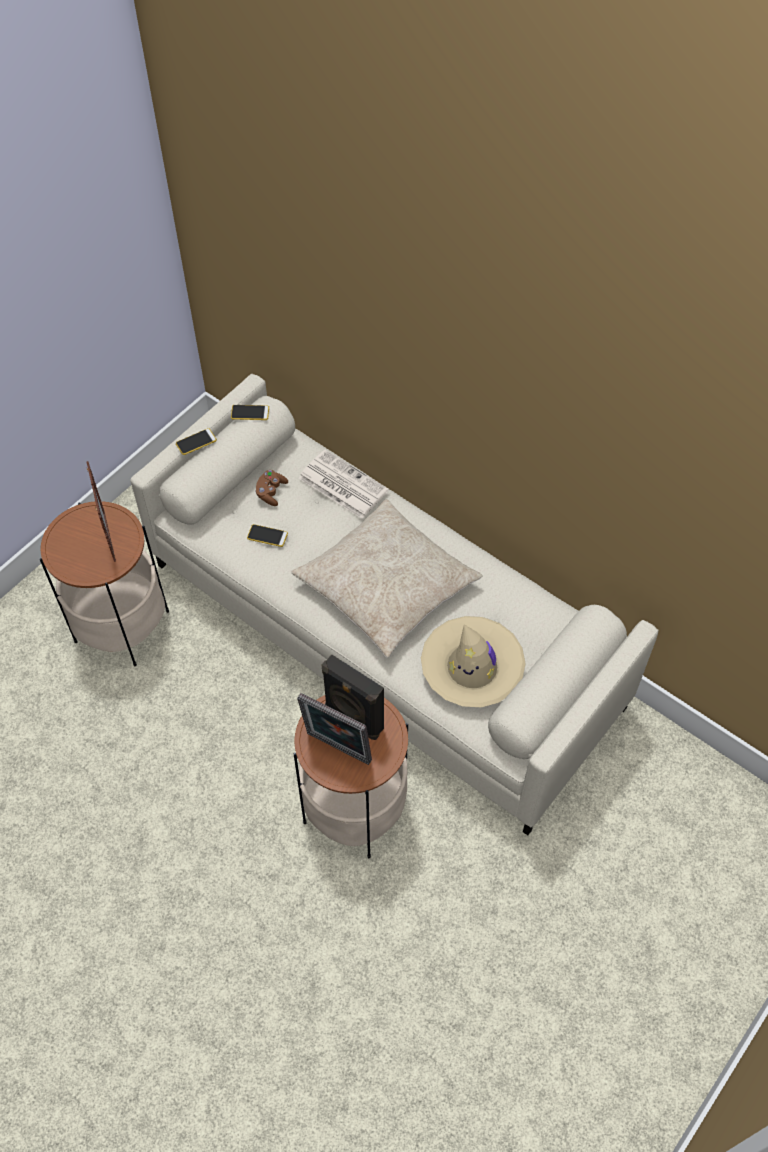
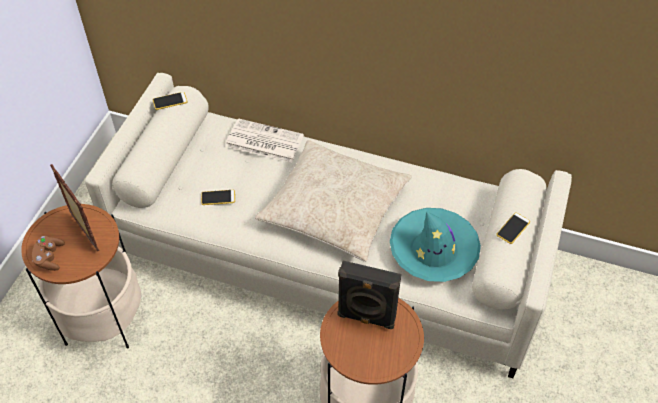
camera: 20 degrees left, 5 degrees down
phone [176,428,217,455] -> phone moved to [496,213,530,244]
brown game controller [255,470,288,506] -> brown game controller moved to [32,236,65,271]
picture frame [297,693,372,765] -> none
beige hat [421,616,526,707] -> turquoise hat [390,208,481,282]

